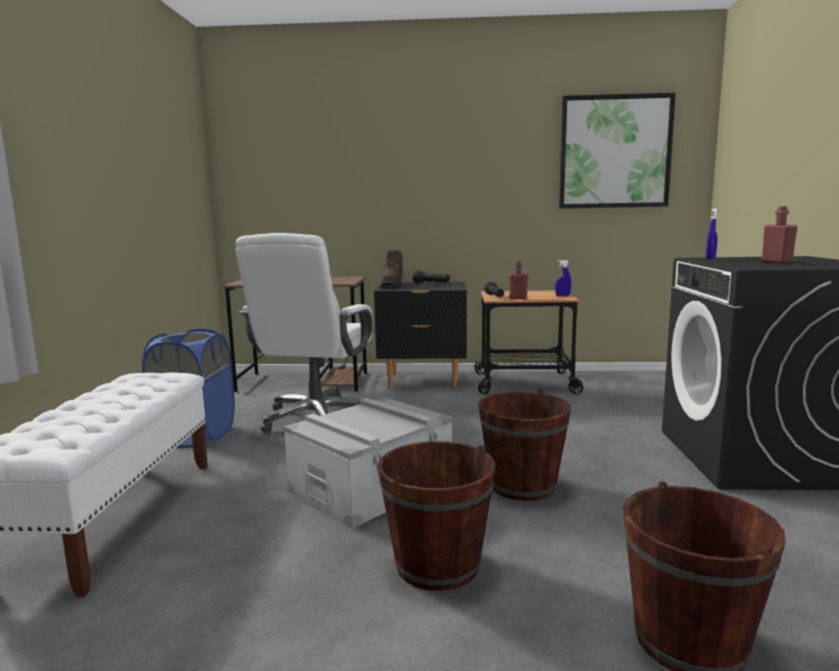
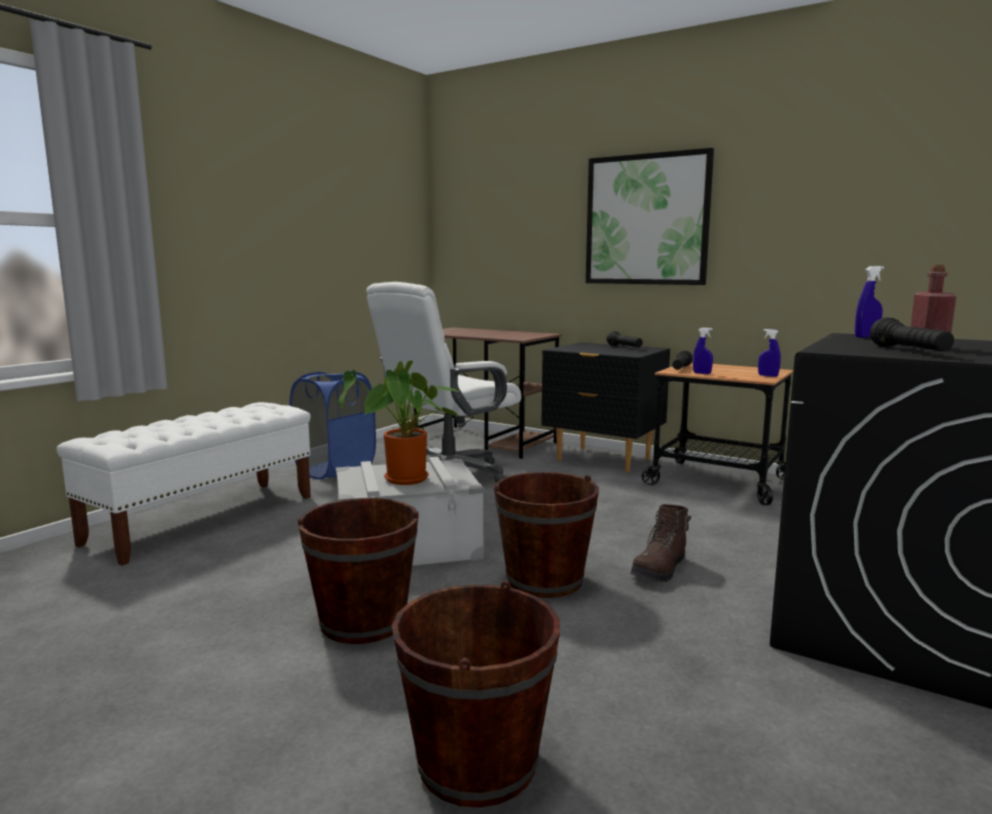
camera: 30 degrees right, 0 degrees up
brown boot [380,250,405,287] -> brown boot moved to [630,504,691,582]
red bottle [508,261,529,299] -> blue spray bottle [693,328,713,374]
picture [559,93,676,208] -> picture moved to [586,148,714,285]
none -> potted plant [339,361,459,485]
none -> black flashlight [870,317,954,351]

